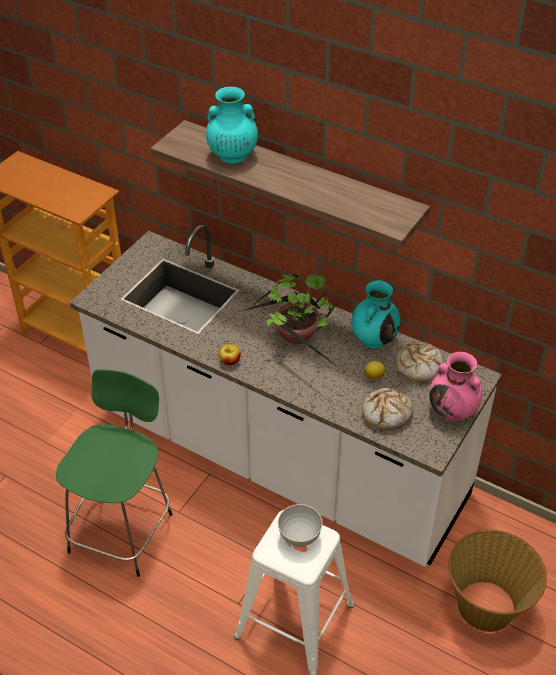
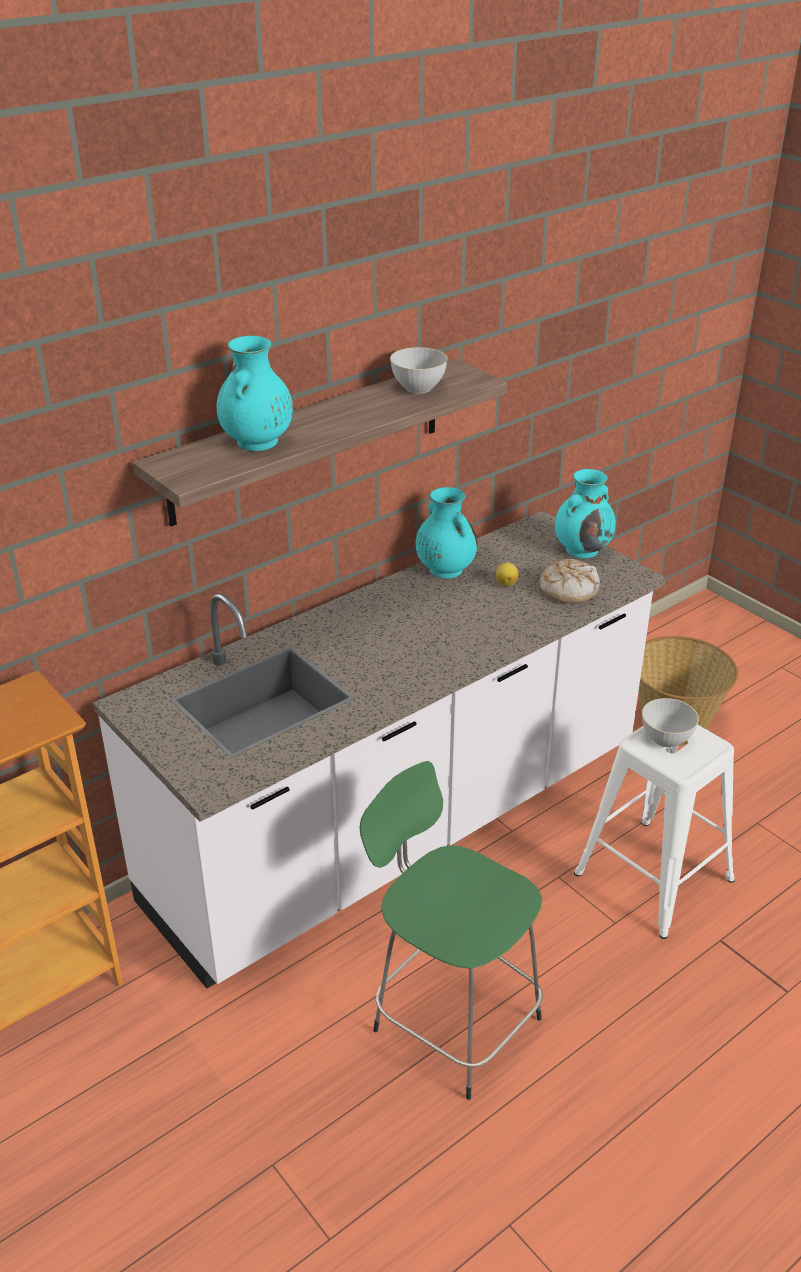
camera: 70 degrees left, 10 degrees down
apple [219,344,241,365] -> none
potted plant [242,274,341,368] -> none
bread [396,341,443,382] -> none
pink vase [429,352,483,421] -> turquoise vase [555,469,616,559]
none -> grey bowl [390,347,448,393]

